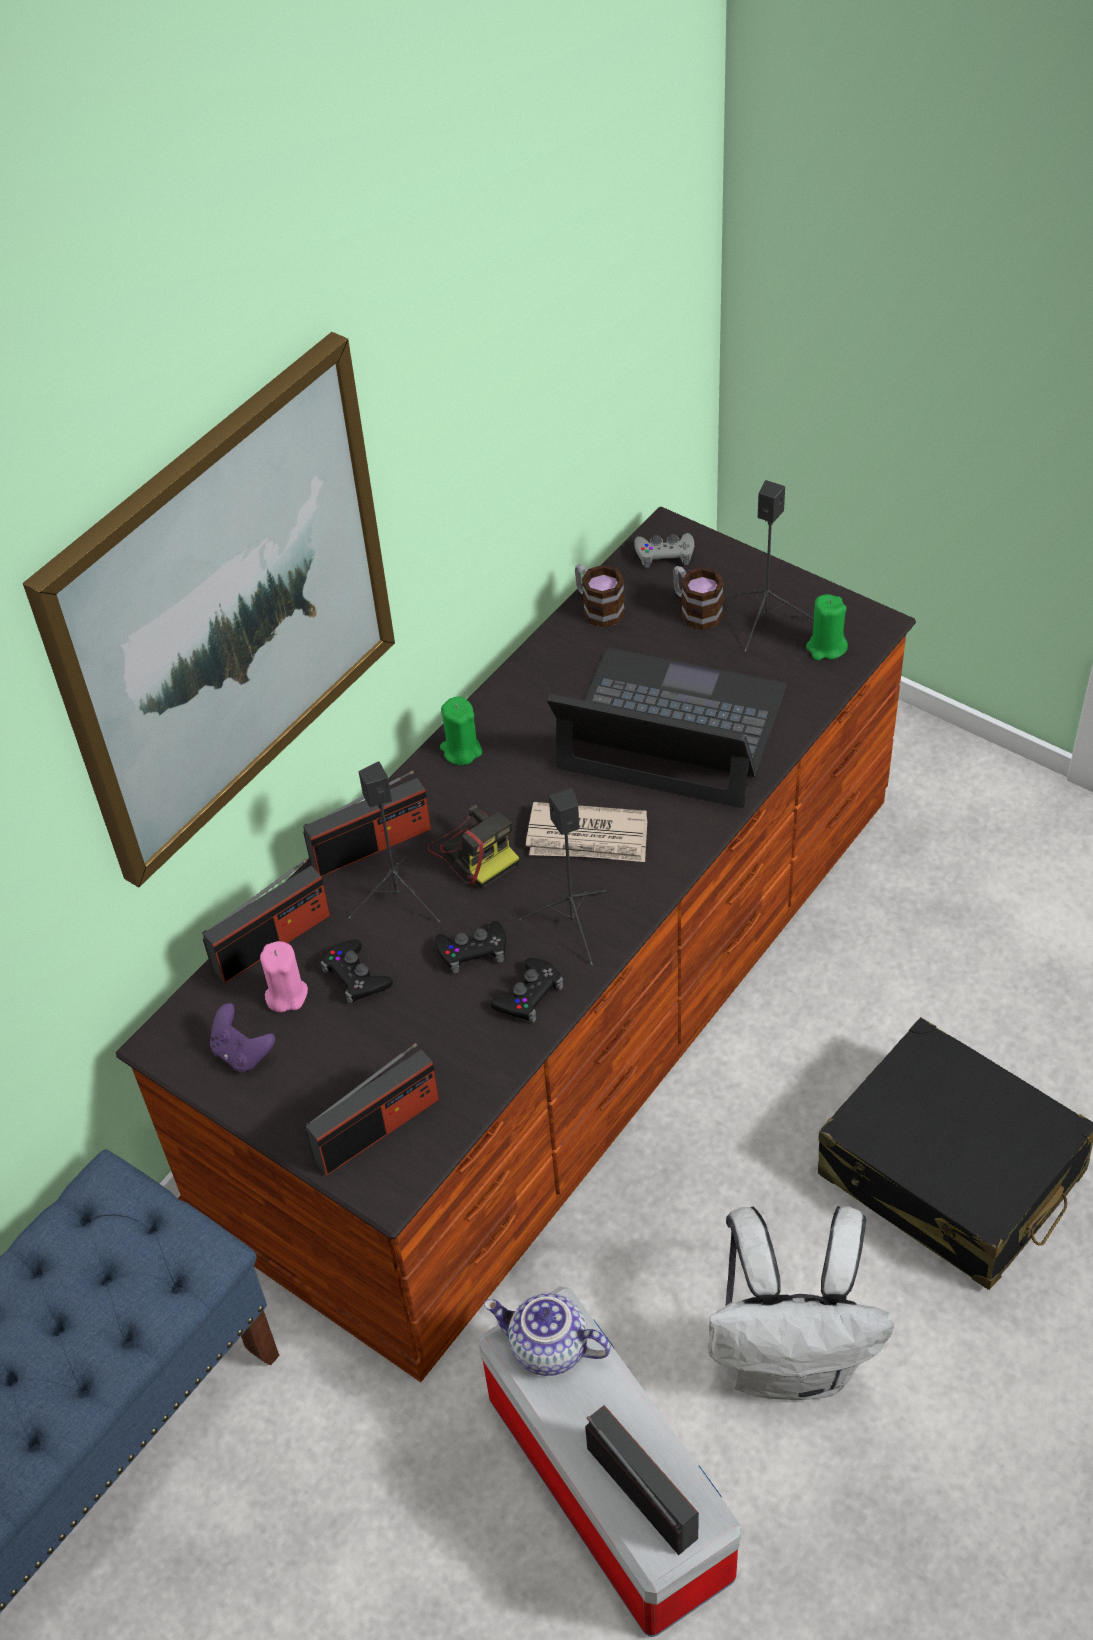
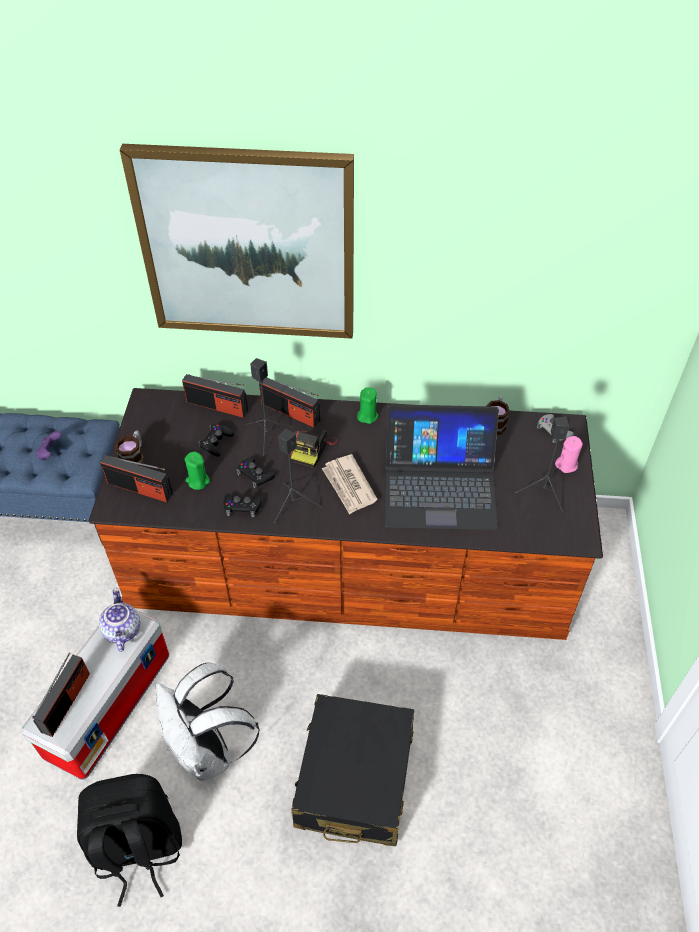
camera: 55 degrees right, 0 degrees up
purple game controller [210,1003,275,1072] -> purple game controller moved to [35,431,61,460]
pink candle [260,941,308,1012] -> pink candle moved to [555,436,583,473]
laptop [547,648,787,808] -> laptop turned 105 degrees clockwise [385,404,499,530]
mug [673,566,724,630] -> mug moved to [115,430,144,466]
green candle [806,594,848,660] -> green candle moved to [184,452,210,490]
none -> black backpack [77,774,182,907]

